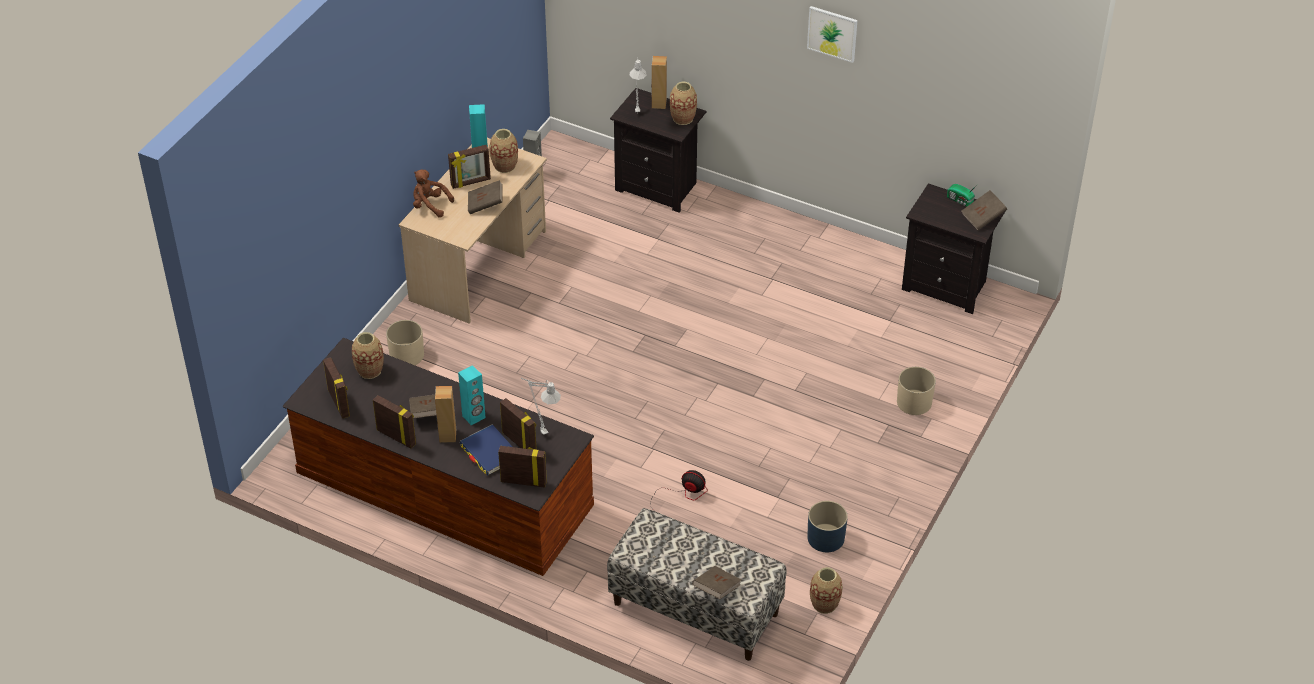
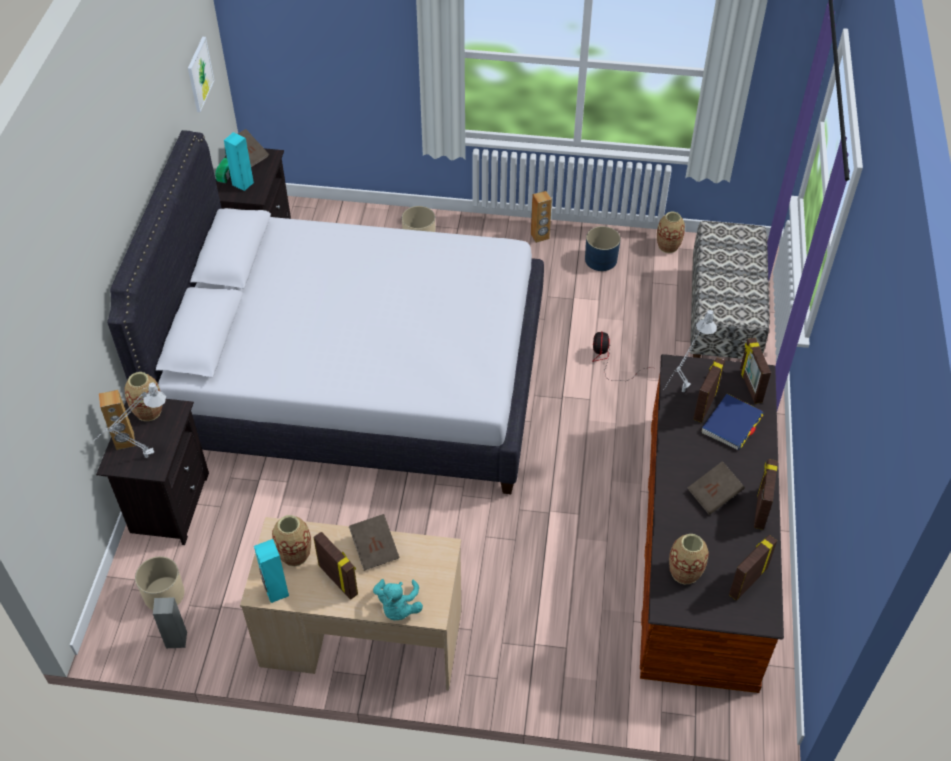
camera: 110 degrees left, 5 degrees up
beige planter [386,320,424,365] -> beige planter moved to [135,556,184,610]
brown plush toy [413,169,454,217] -> turquoise plush toy [373,579,423,620]
brown speaker [435,386,456,443] -> brown speaker moved to [531,191,552,243]
turquoise speaker [458,365,486,425] -> turquoise speaker moved to [224,132,254,191]
brown book [692,566,742,599] -> none
picture [807,6,858,63] -> picture moved to [188,37,214,112]
none -> white bed [107,130,544,494]

